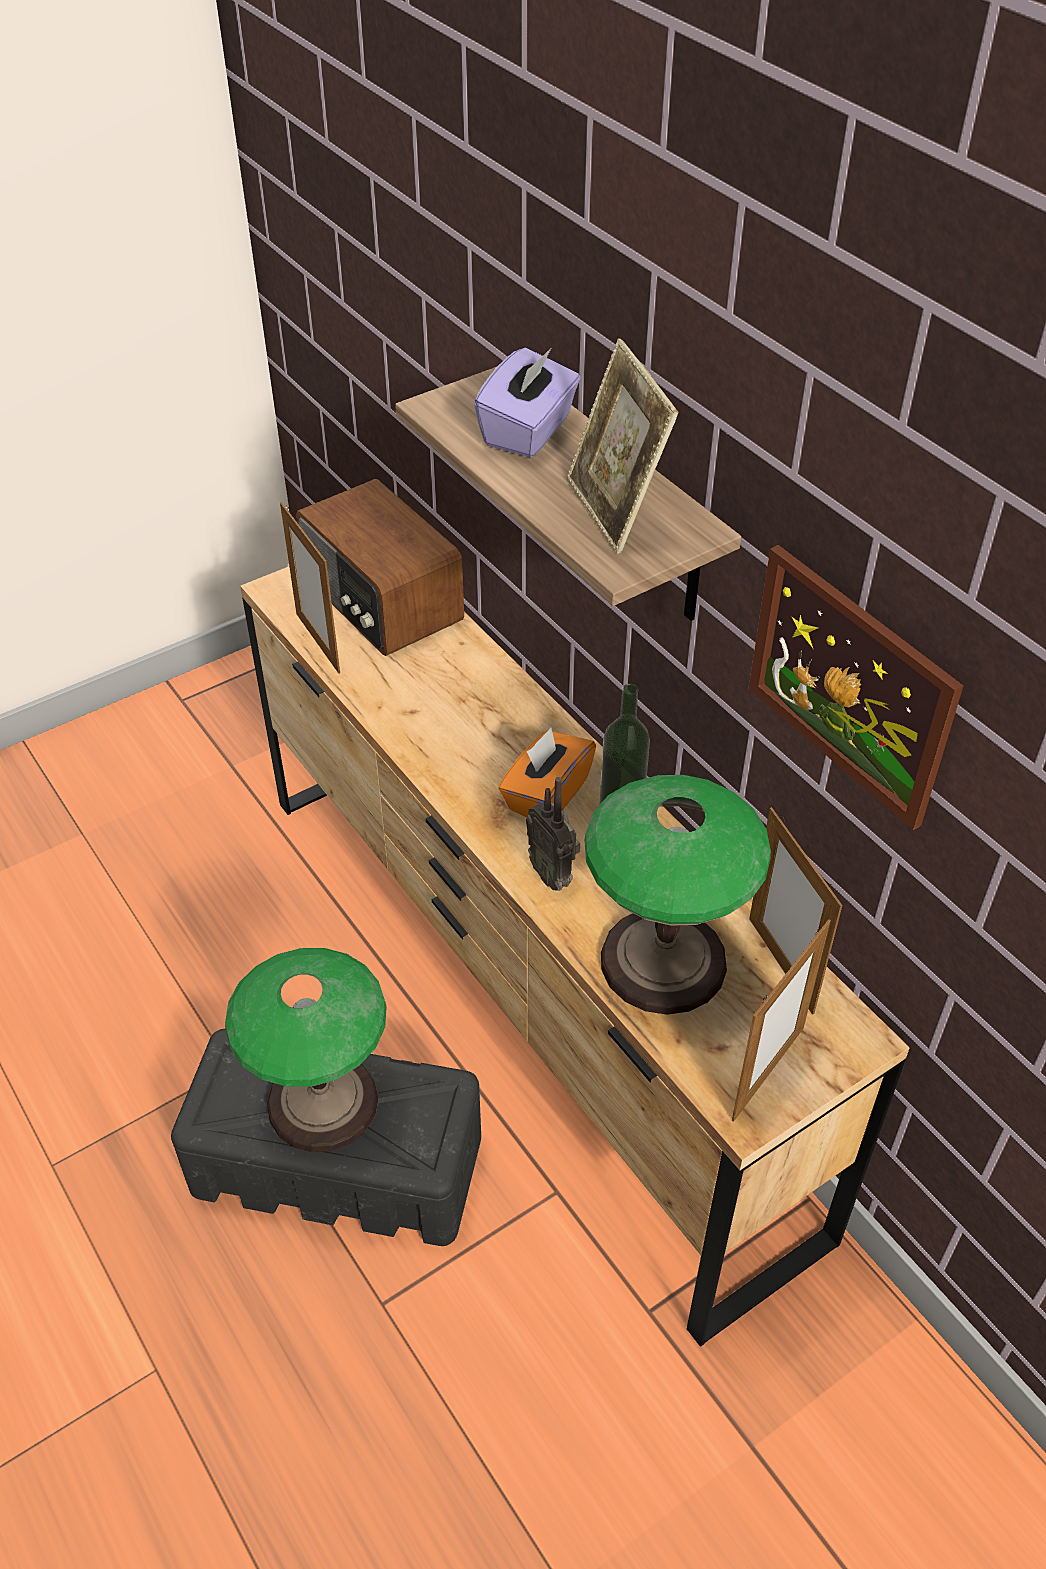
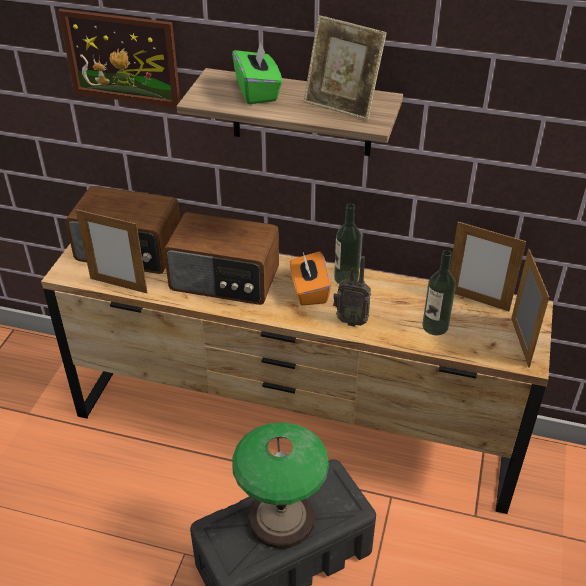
camera: 40 degrees left, 5 degrees down
purple tissue box [474,348,581,458] -> green tissue box [232,42,282,104]
table lamp [584,775,771,1015] -> bottle [422,250,456,335]
picture [748,545,963,830] -> picture moved to [58,9,180,108]
none -> radio [164,212,279,305]

